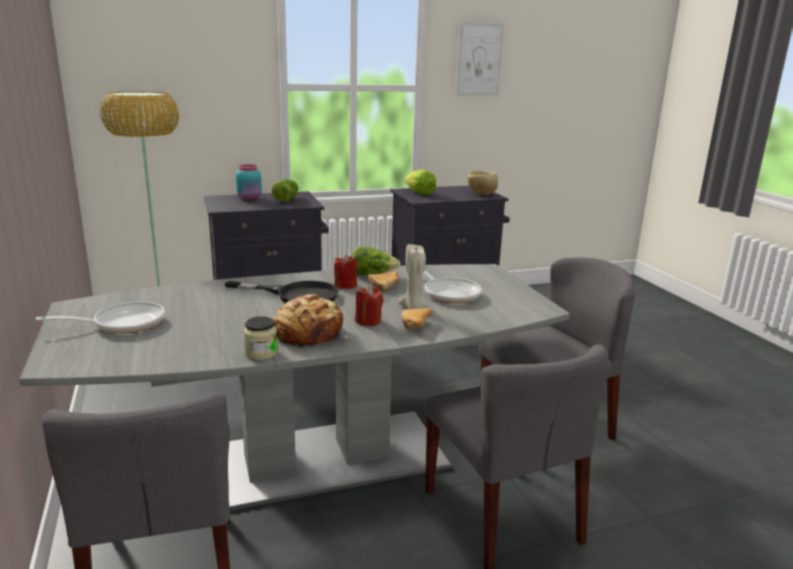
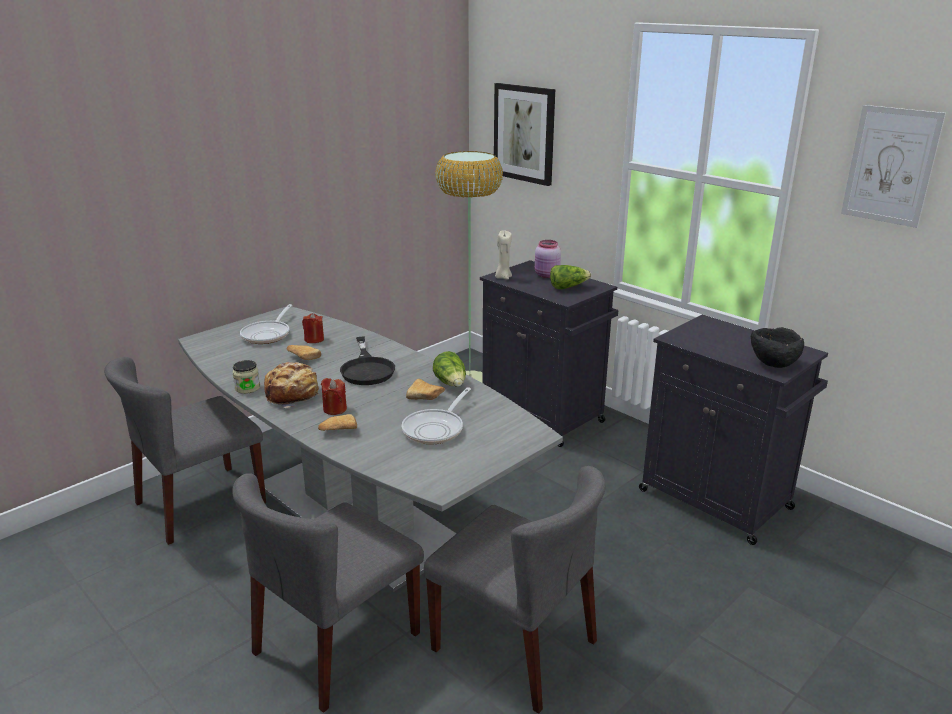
camera: 65 degrees right, 5 degrees up
frying pan [36,302,165,334] -> frying pan turned 60 degrees clockwise [240,304,292,344]
turquoise jar [236,164,262,200] -> pink jar [535,240,561,278]
red candle [334,254,357,289] -> red candle moved to [302,313,324,343]
beige candle [398,244,430,309] -> beige candle moved to [495,230,512,280]
lettuce [404,170,436,195] -> none
beige bowl [468,170,498,195] -> black bowl [751,327,804,368]
none -> bread [286,345,321,360]
none -> picture [494,83,555,186]

